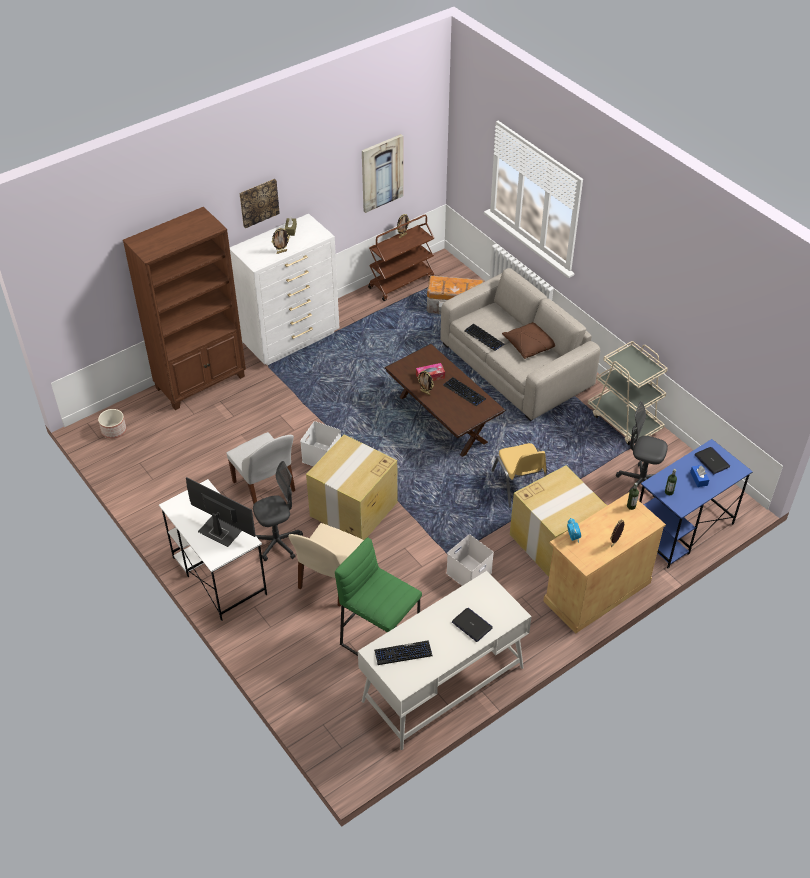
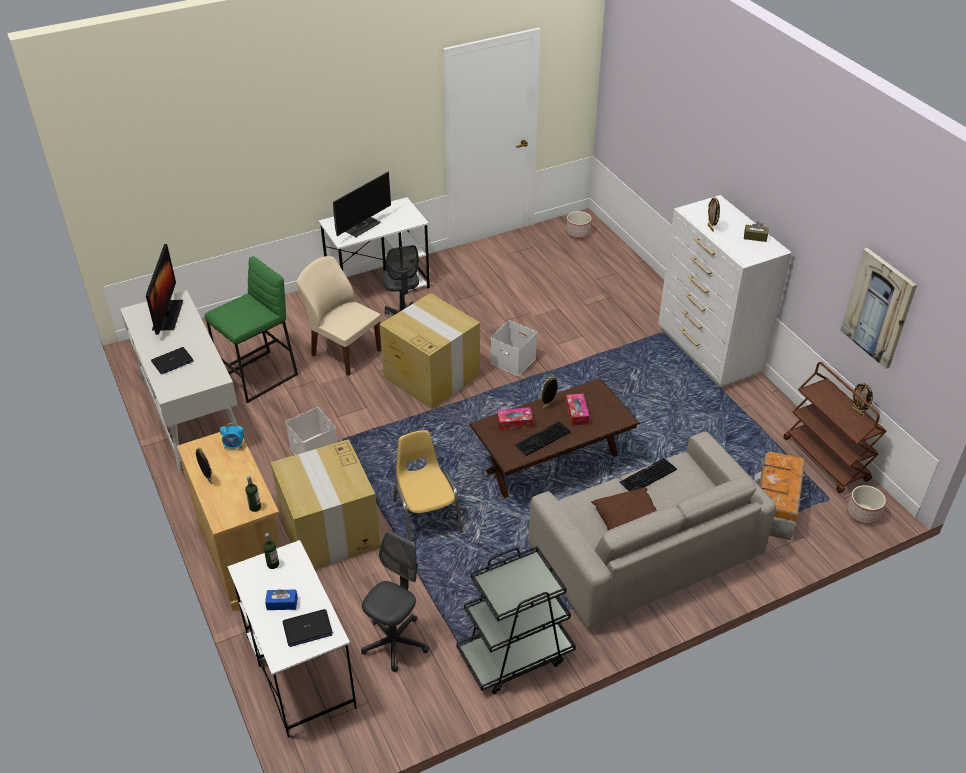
camera: 100 degrees right, 5 degrees down
brown bookcase [123,207,246,410] -> none
white chair [226,432,295,504] -> none
picture [240,179,280,228] -> none
keyboard [374,640,432,665] -> monitor [146,244,183,335]
yellow chair [491,443,547,508] -> yellow chair turned 75 degrees clockwise [393,430,463,541]
beige cart [588,341,668,445] -> black cart [456,546,576,694]
blue desk [639,439,753,568] -> white desk [227,540,357,738]
none -> tissue box [497,407,533,431]
none -> planter [847,485,886,525]

